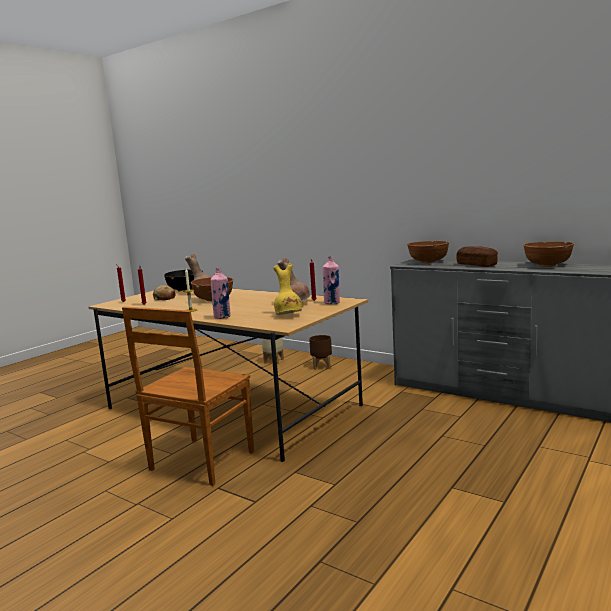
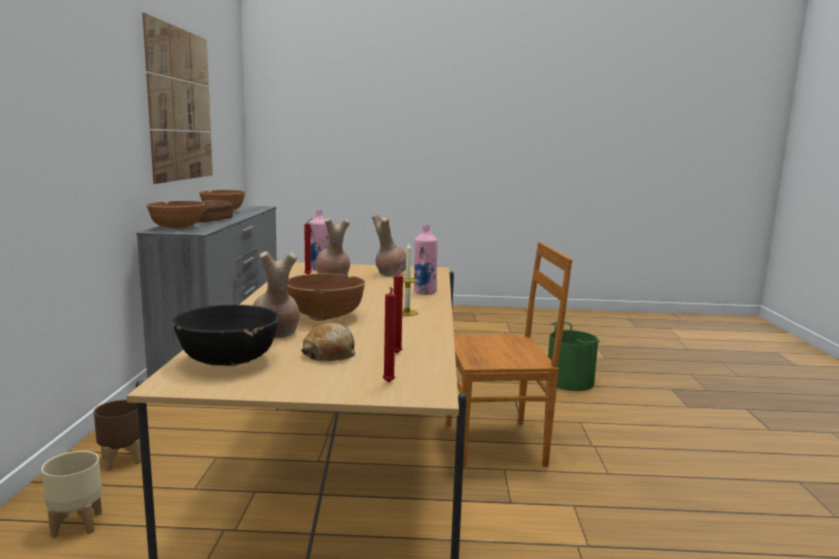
camera: 125 degrees left, 0 degrees up
yellow vase [273,263,302,315] -> brown vase [372,214,406,276]
none -> picture [142,13,213,184]
none -> green bucket [546,322,600,391]

